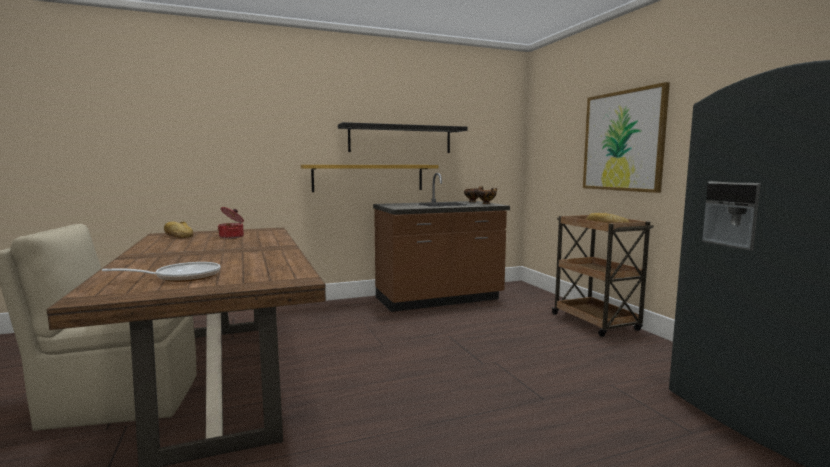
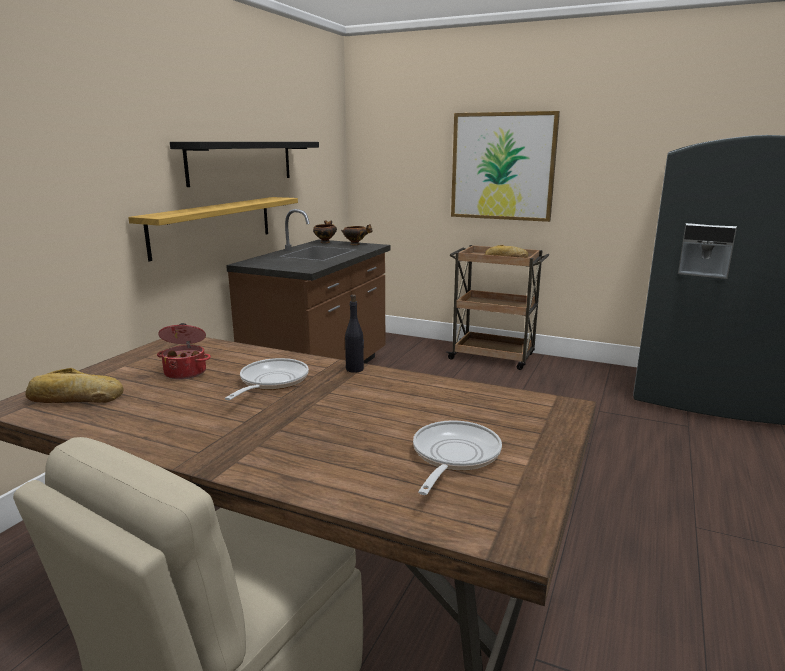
camera: 45 degrees left, 10 degrees up
none -> frying pan [225,358,309,400]
none -> black bottle [345,294,364,373]

